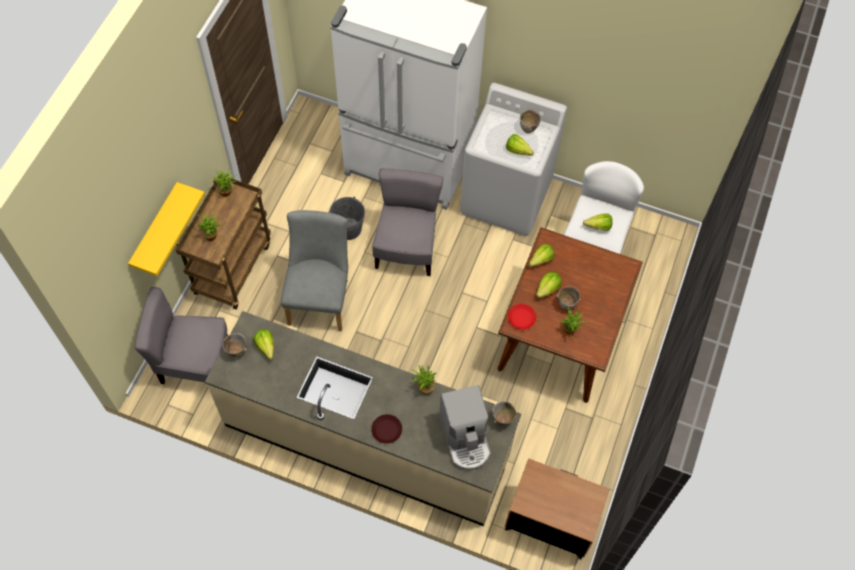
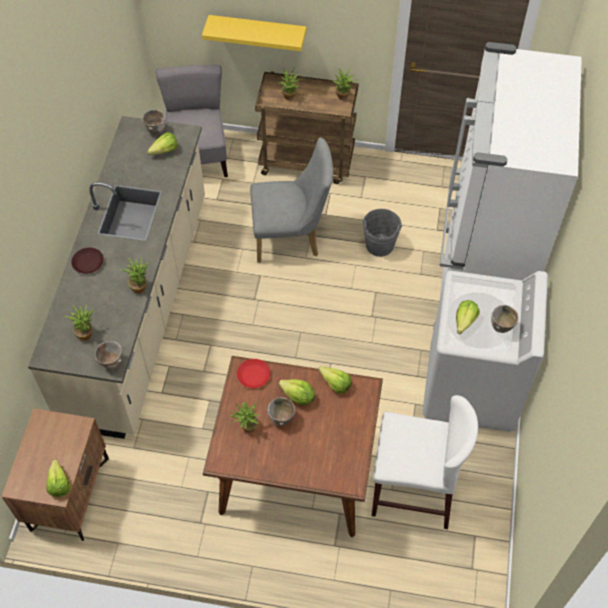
camera: 80 degrees right, 5 degrees down
grey chair [372,169,443,276] -> none
coffee machine [439,385,491,470] -> potted plant [65,303,94,341]
lettuce [583,213,613,231] -> lettuce moved to [46,459,70,497]

